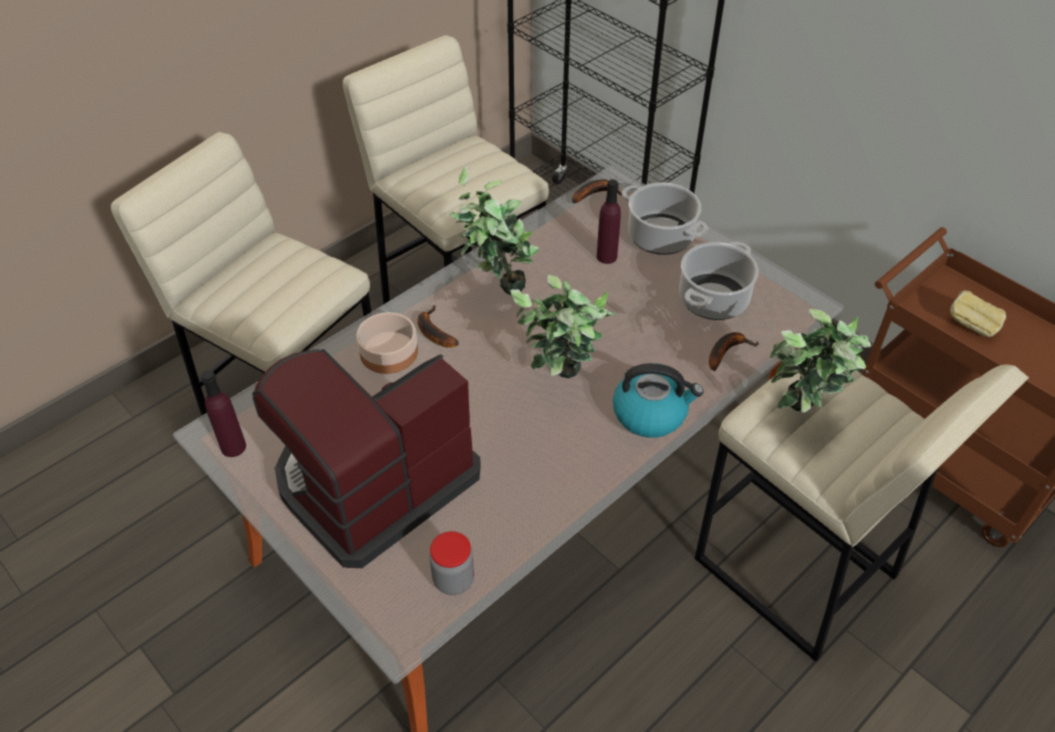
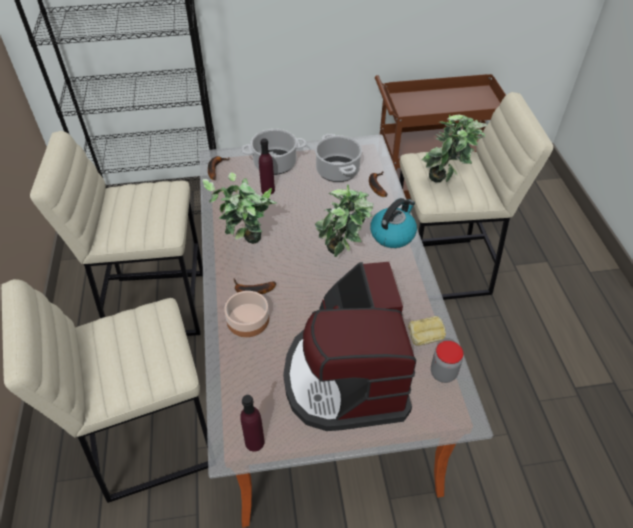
camera: 55 degrees left, 0 degrees up
bread [950,290,1006,337] -> bread moved to [408,316,446,346]

